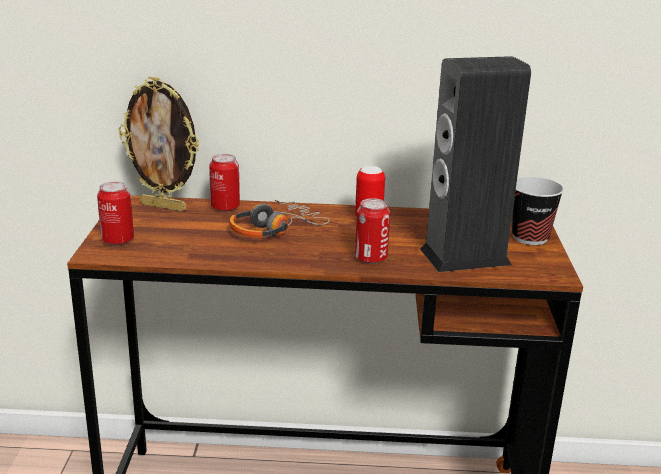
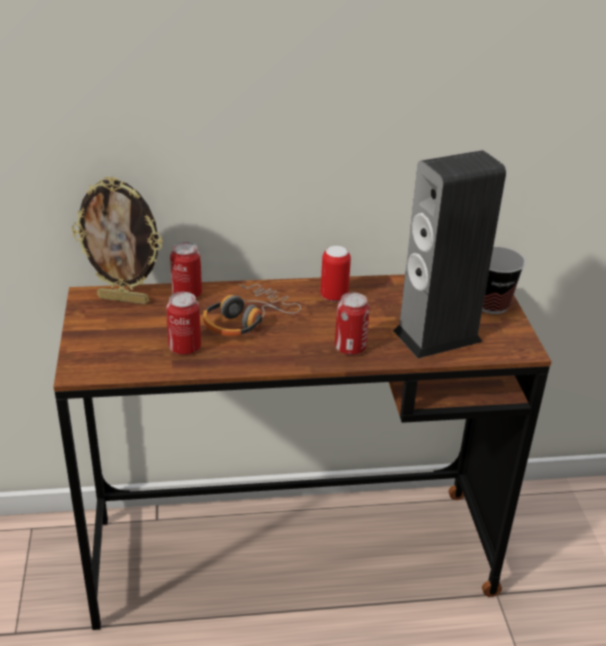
camera: 10 degrees left, 10 degrees up
can [97,181,134,245] -> can moved to [166,292,201,355]

